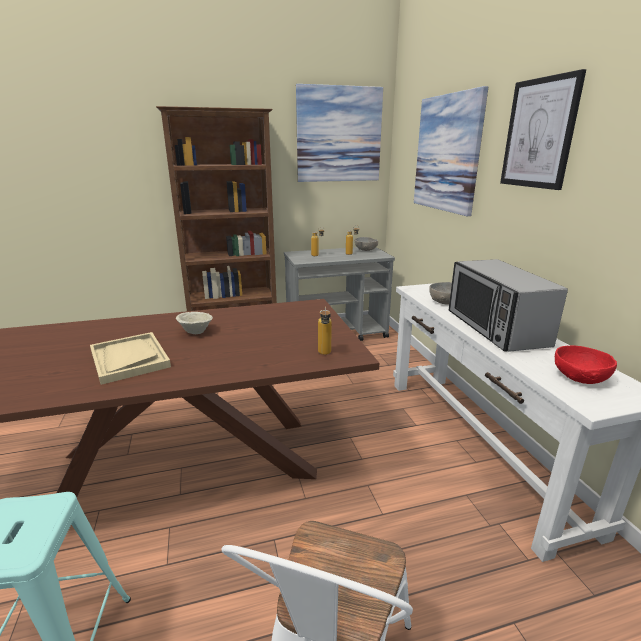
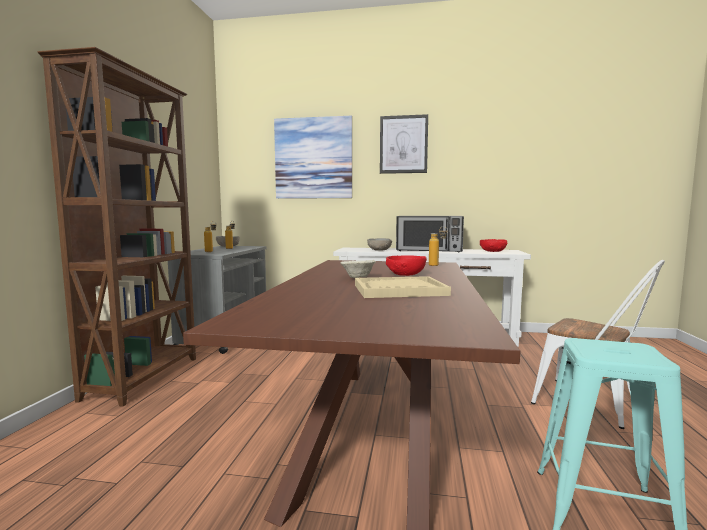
camera: 65 degrees left, 15 degrees down
picture [296,84,383,182] -> none
none -> red bowl [386,255,427,276]

